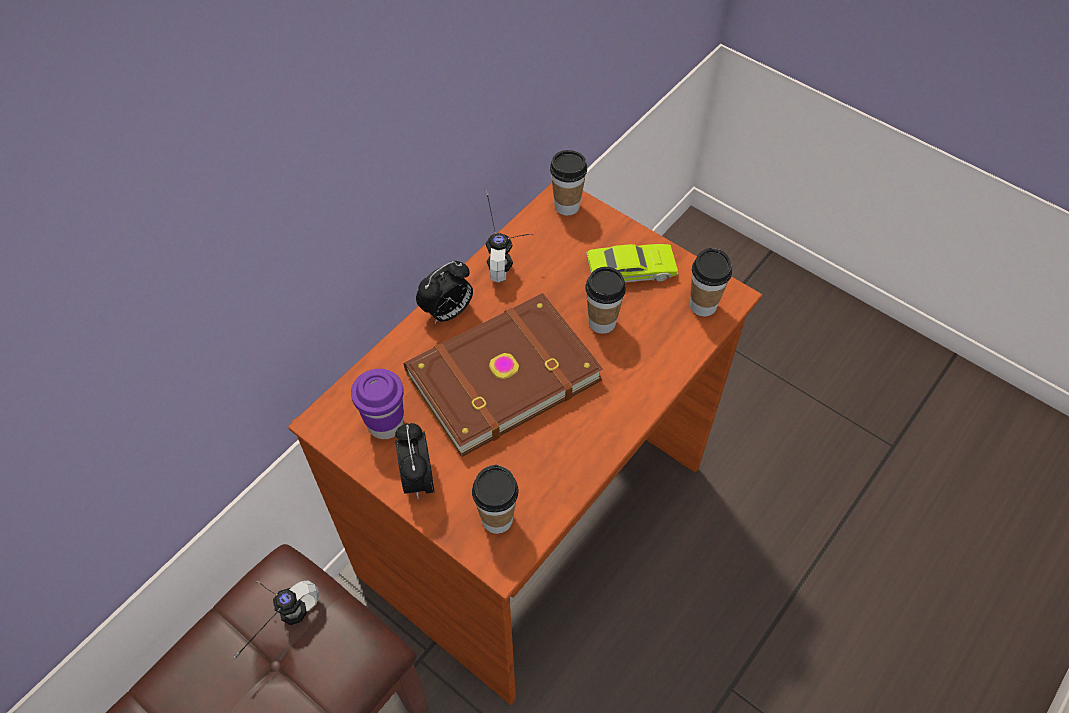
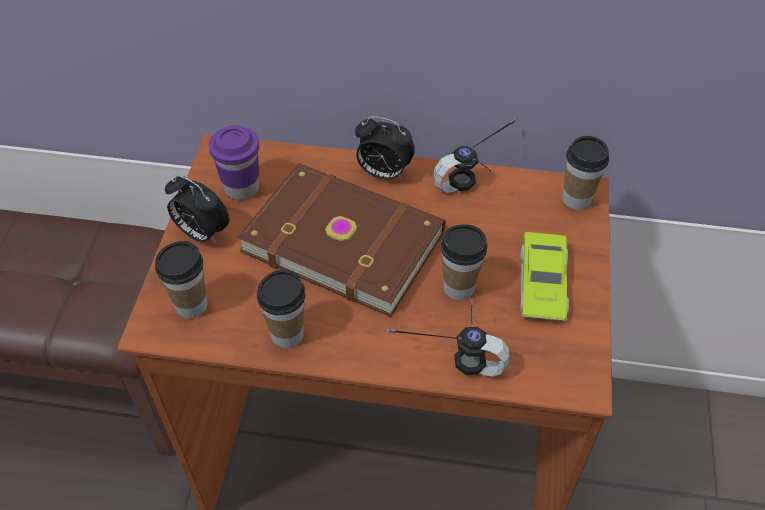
camera: 60 degrees right, 5 degrees down
headphones [234,580,320,659] -> headphones moved to [387,301,510,377]
alarm clock [395,423,435,499] -> alarm clock turned 105 degrees counterclockwise [165,175,230,244]
green toy car [586,244,678,282] -> green toy car turned 45 degrees clockwise [520,232,569,321]
cup [690,248,732,316] -> cup moved to [257,269,306,348]

